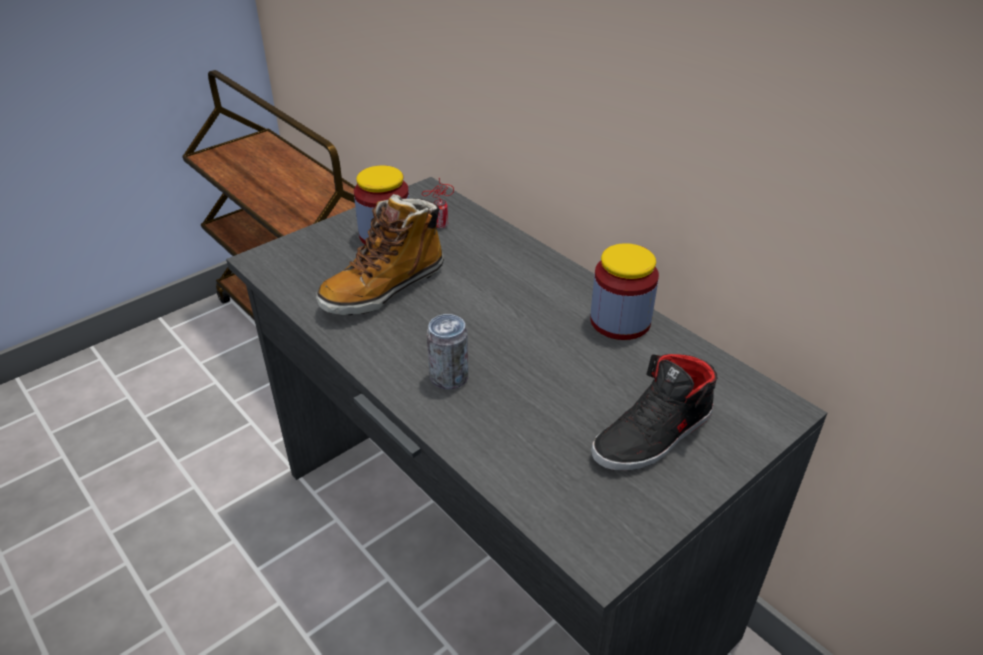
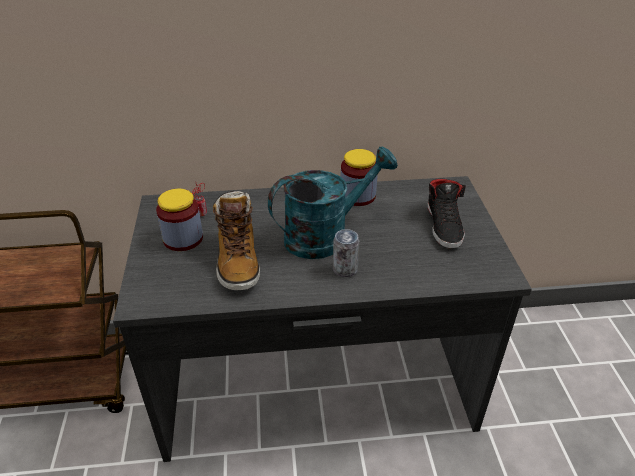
camera: 55 degrees left, 0 degrees up
none -> turquoise watering can [268,147,398,259]

